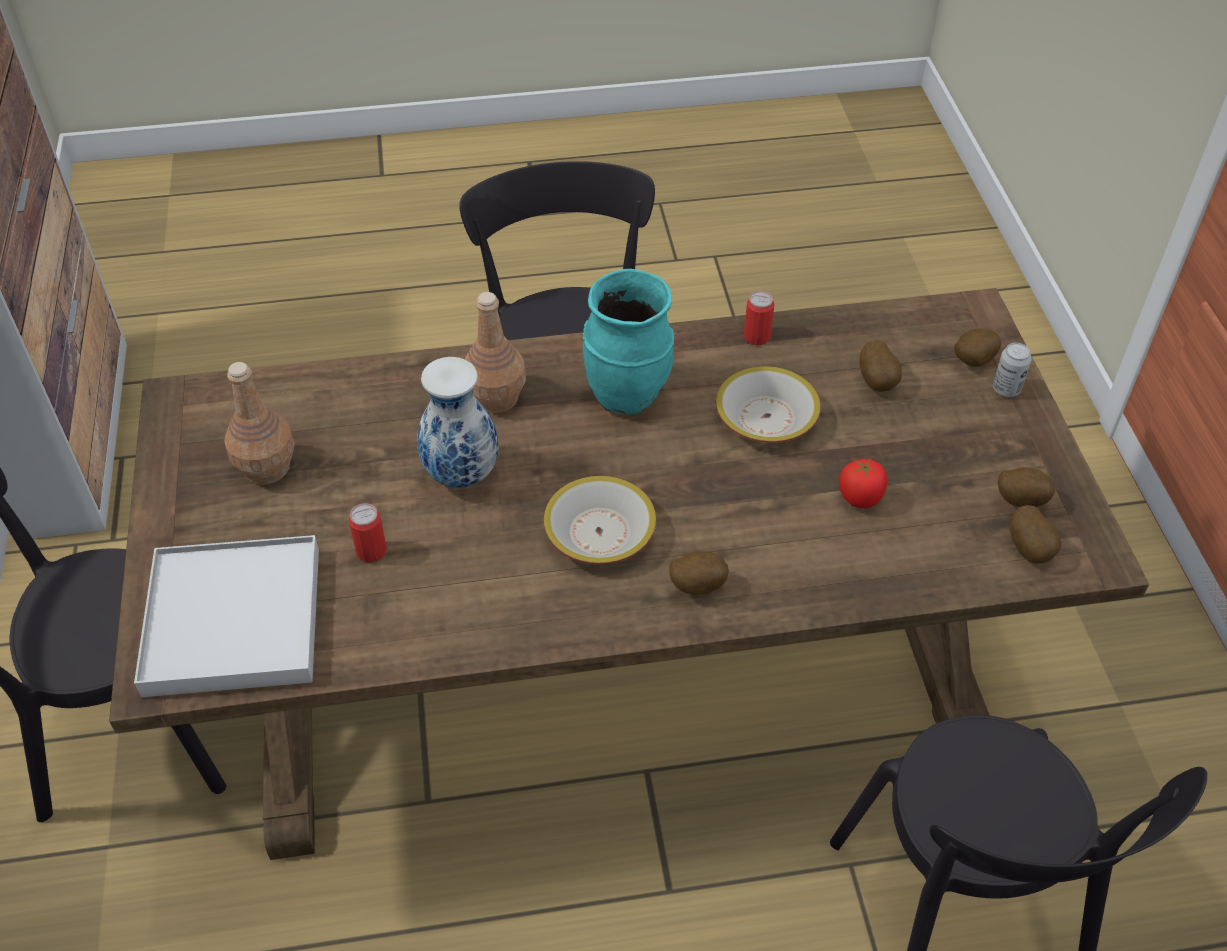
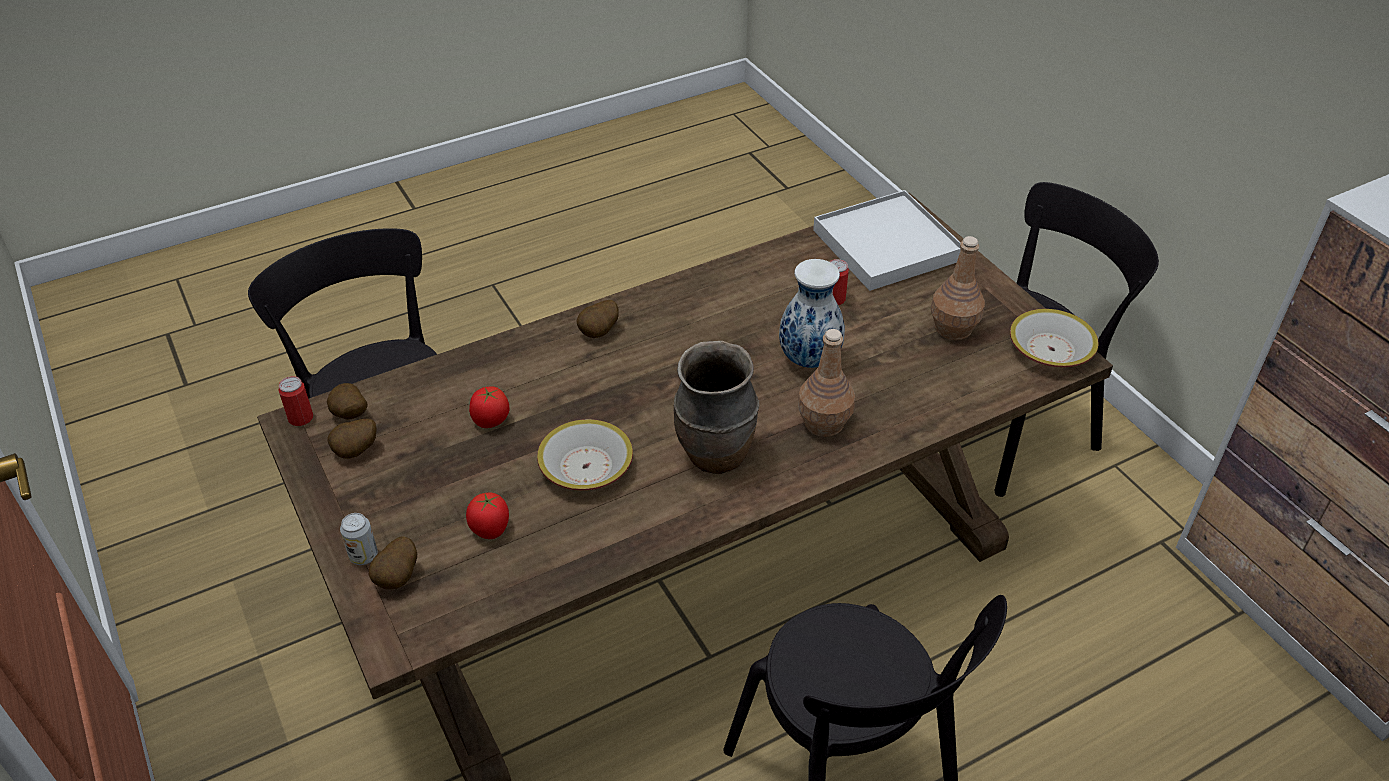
camera: 160 degrees right, 5 degrees down
bowl [543,476,656,565] -> bowl moved to [1010,309,1099,368]
turquoise vase [583,269,674,414] -> brown vase [674,341,759,474]
can [744,291,774,345] -> can moved to [278,376,313,426]
potato [859,340,902,392] -> tomato [466,492,509,539]

